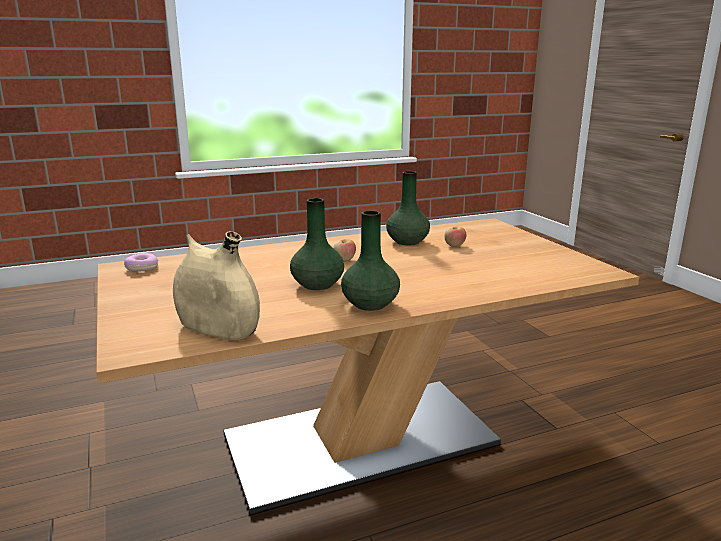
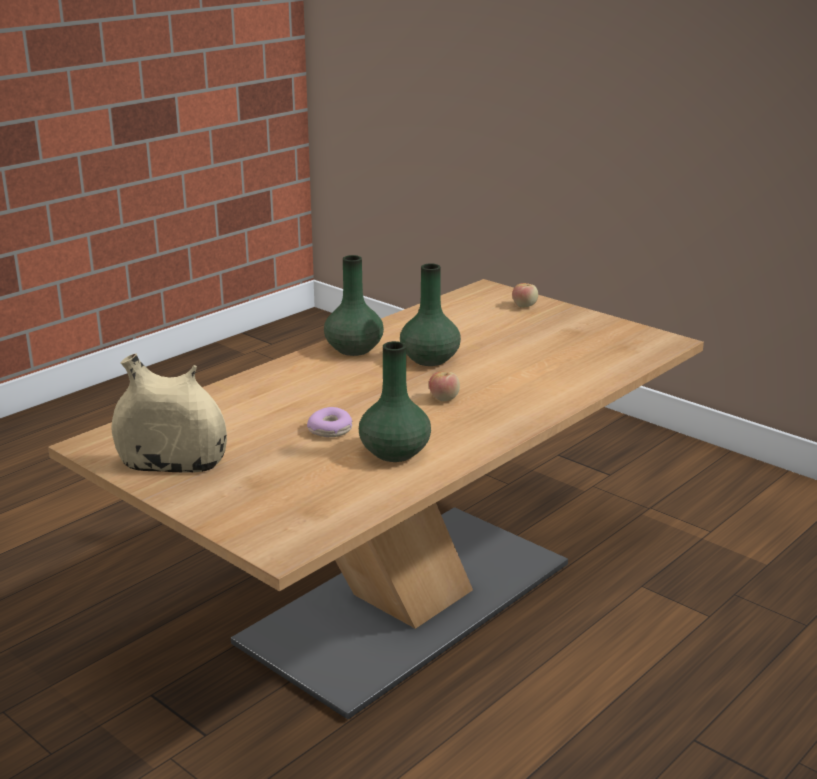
camera: 155 degrees right, 5 degrees up
donut [124,253,158,272] -> donut moved to [307,407,352,437]
beige vase [173,231,260,340] -> beige vase moved to [111,354,227,473]
apple [444,226,466,247] -> apple moved to [512,283,538,308]

